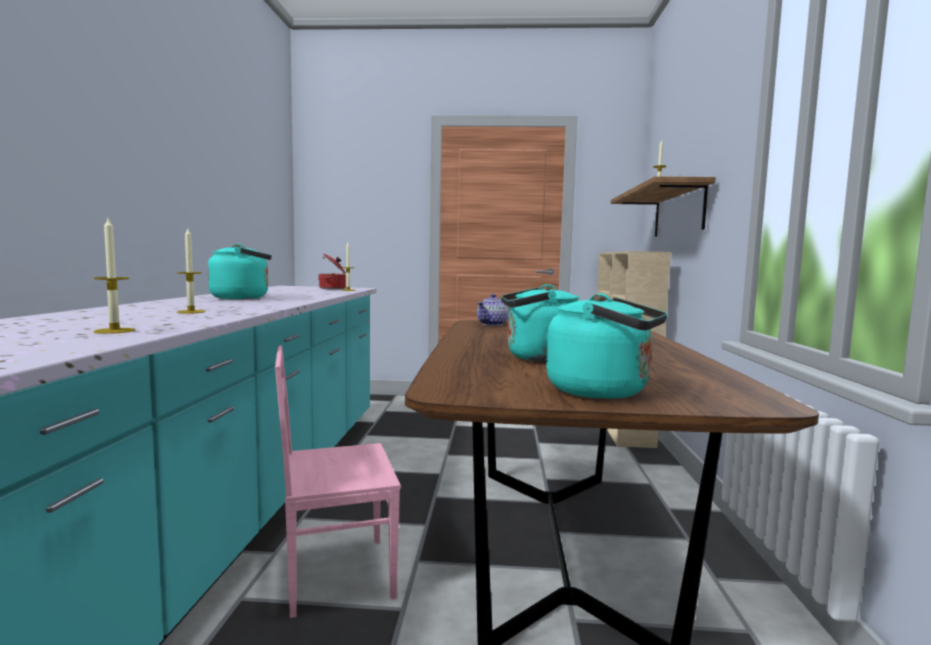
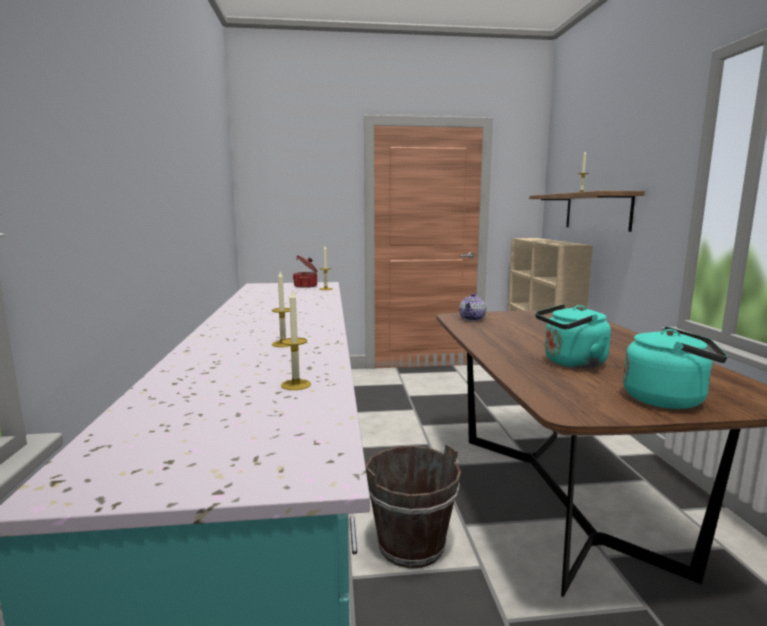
camera: 10 degrees left, 5 degrees up
turquoise kettle [208,244,272,299] -> none
pink chair [275,345,401,618] -> brown bucket [365,444,461,568]

